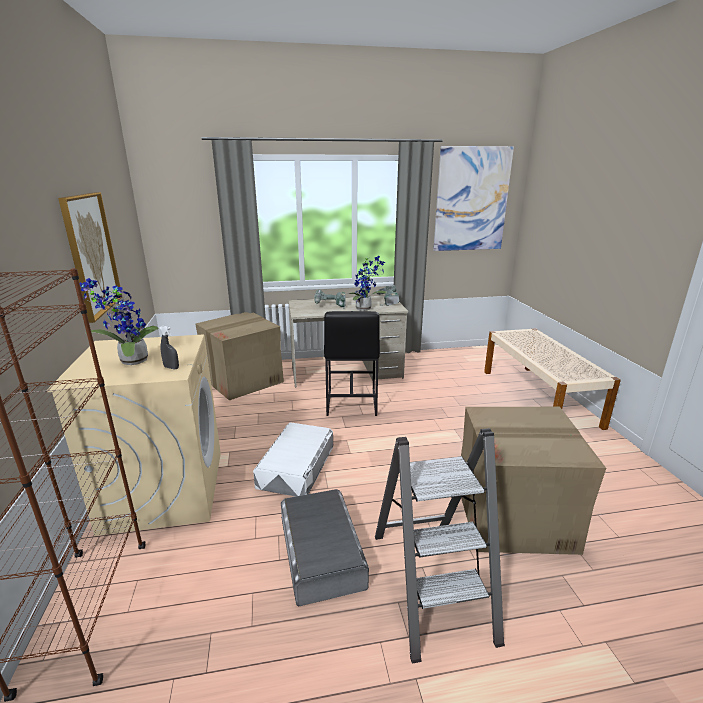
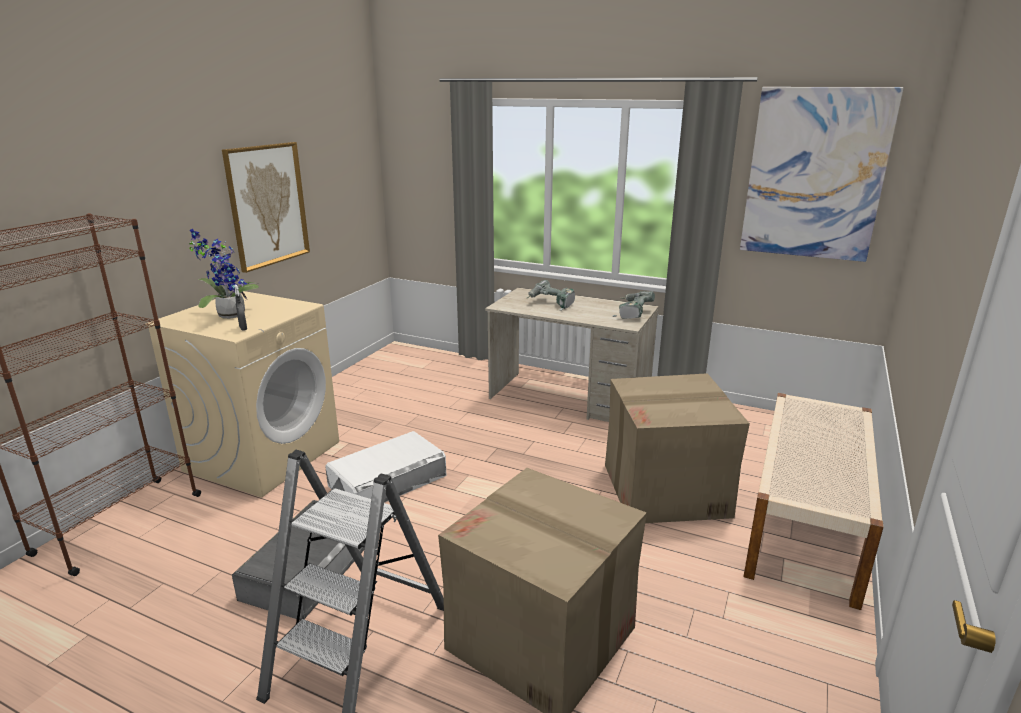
camera: 35 degrees right, 0 degrees up
cardboard box [196,312,284,400] -> cardboard box moved to [605,373,750,523]
black chair [324,311,380,416] -> none
potted plant [348,256,387,311] -> none

